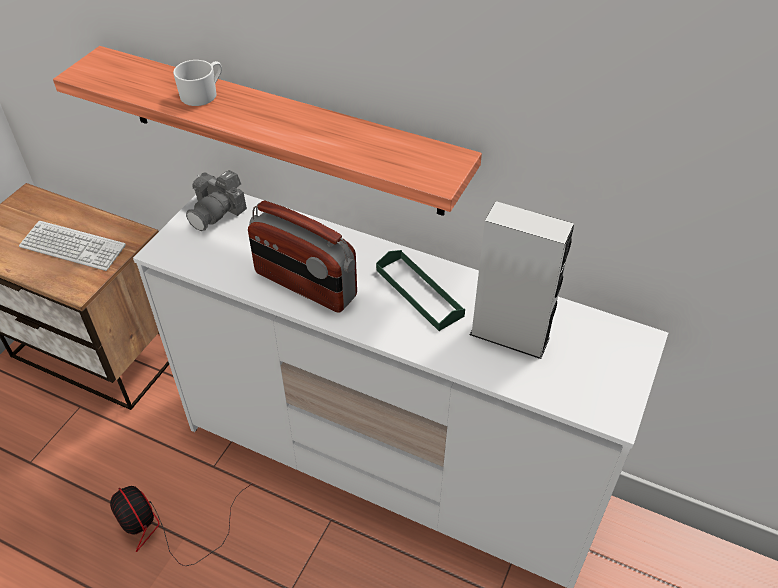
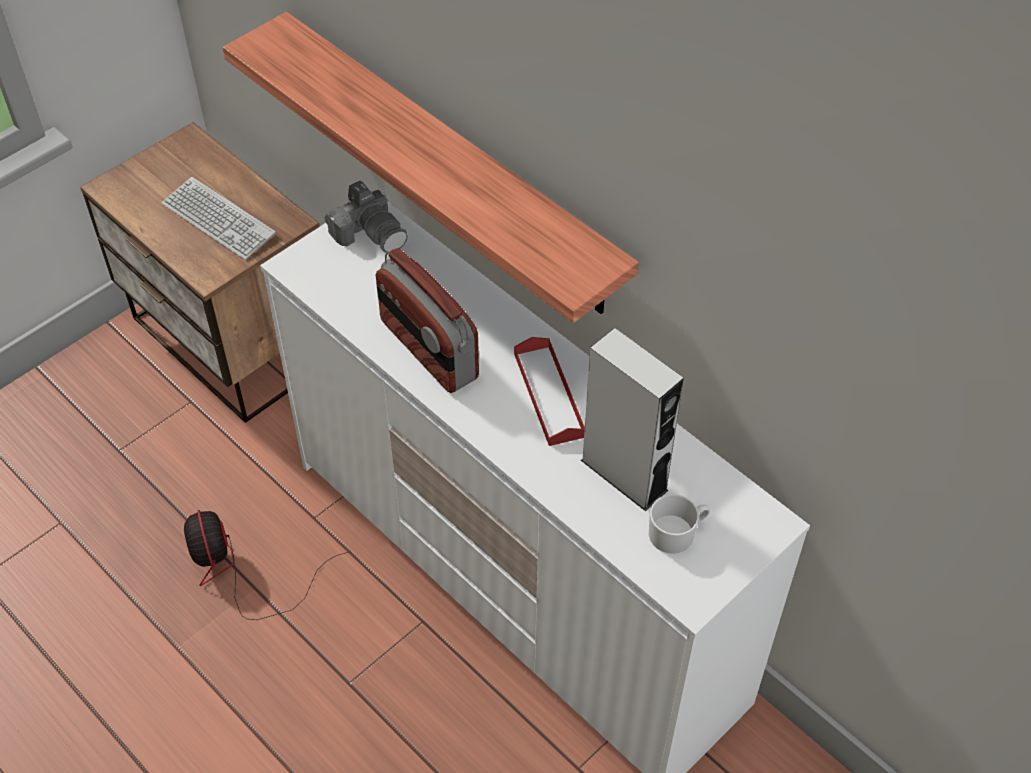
camera: 20 degrees right, 5 degrees up
white mug [173,60,222,106] -> white mug moved to [649,494,710,554]
camera [186,170,247,231] -> camera turned 90 degrees counterclockwise [325,181,408,252]
green tray [376,250,465,331] -> red tray [514,337,585,446]

